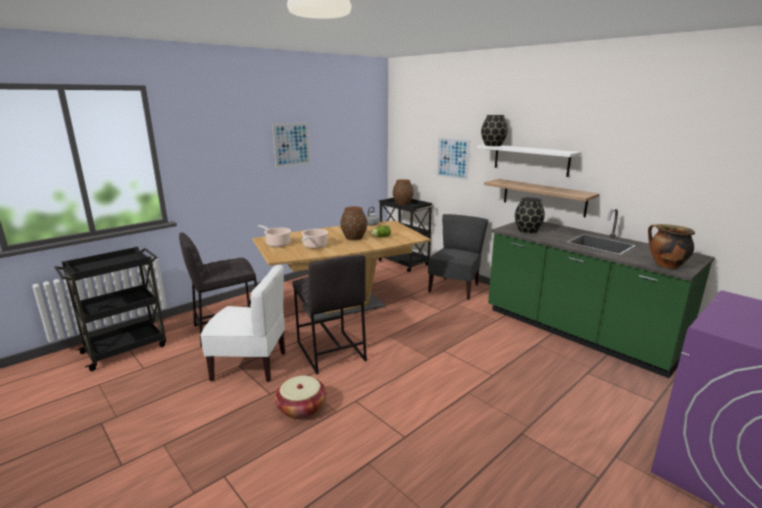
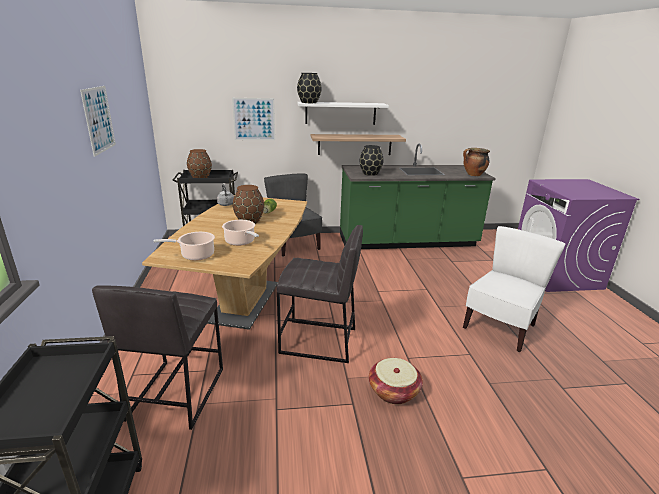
camera: 55 degrees left, 5 degrees up
white chair [200,265,285,382] -> white chair moved to [463,226,566,352]

